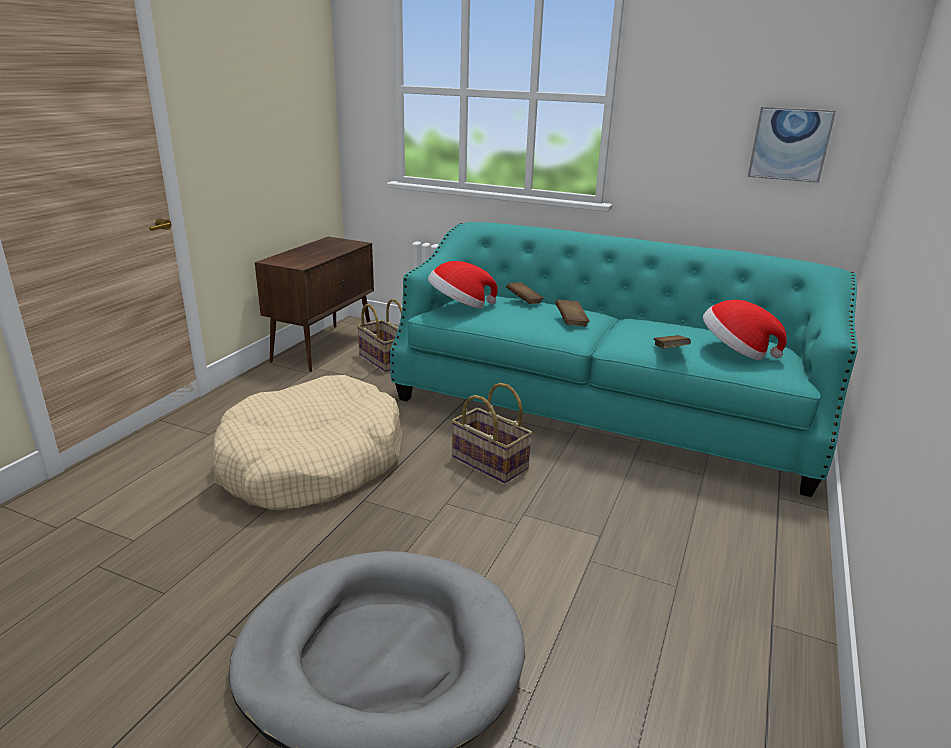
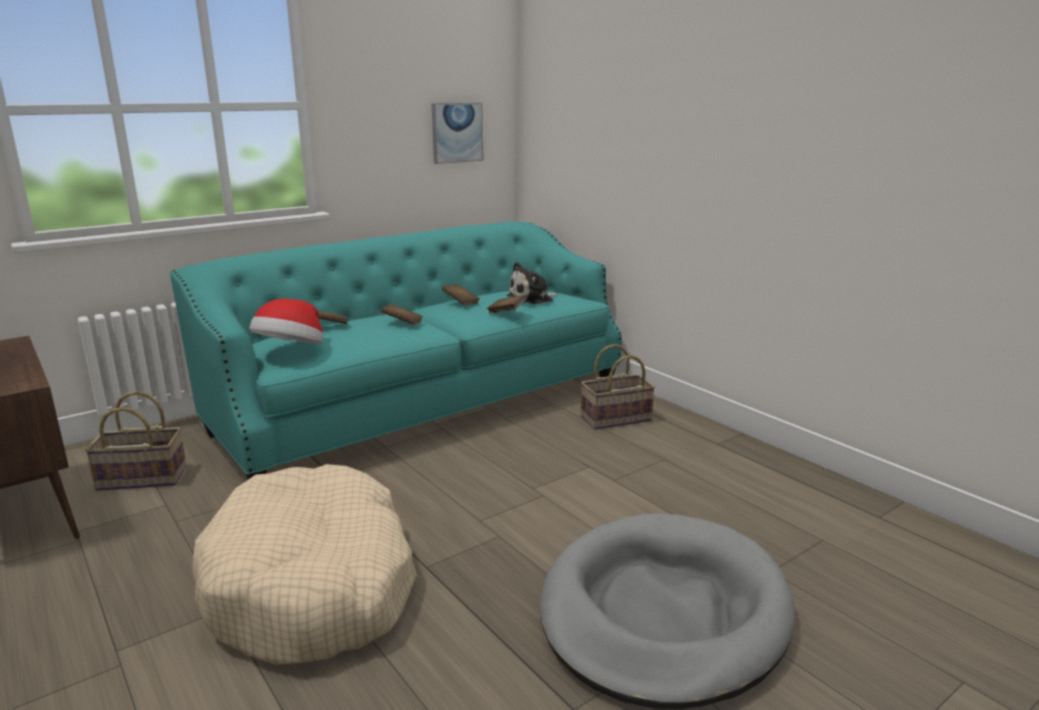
camera: 60 degrees left, 5 degrees down
basket [451,383,532,483] -> basket moved to [581,344,655,430]
hat [703,300,787,360] -> plush toy [507,262,558,304]
none -> brown book [442,285,480,305]

